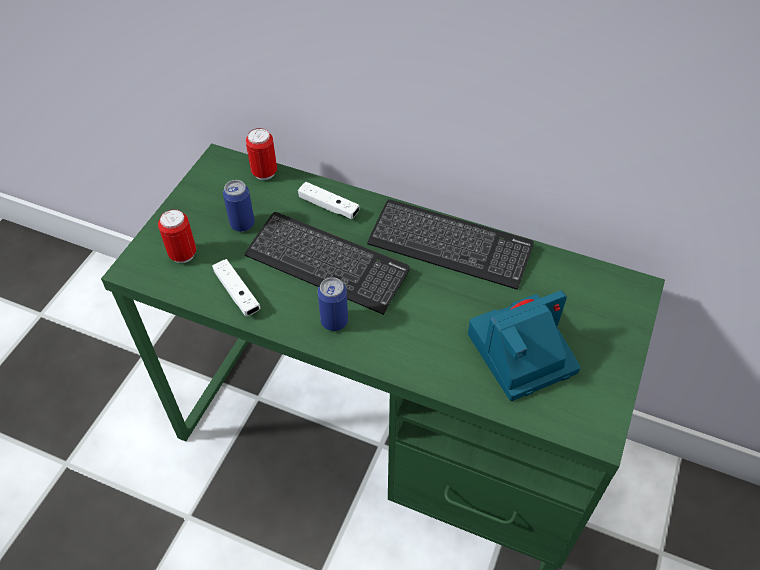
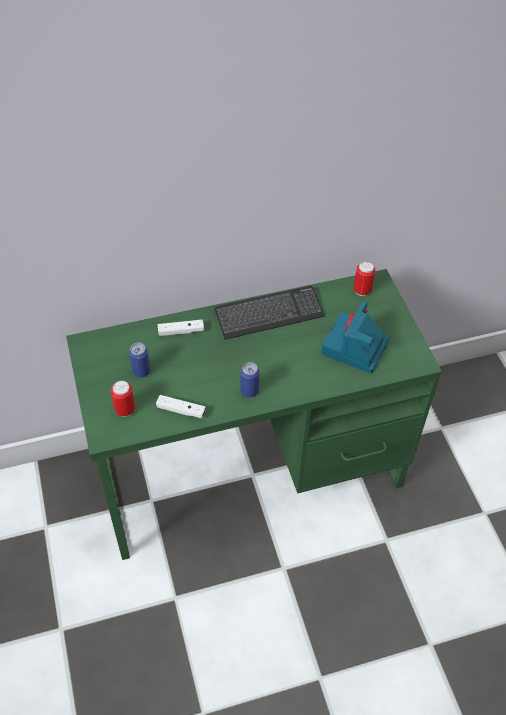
camera: 40 degrees left, 0 degrees up
keyboard [244,212,410,315] -> none
can [246,128,277,180] -> can moved to [354,261,376,296]

